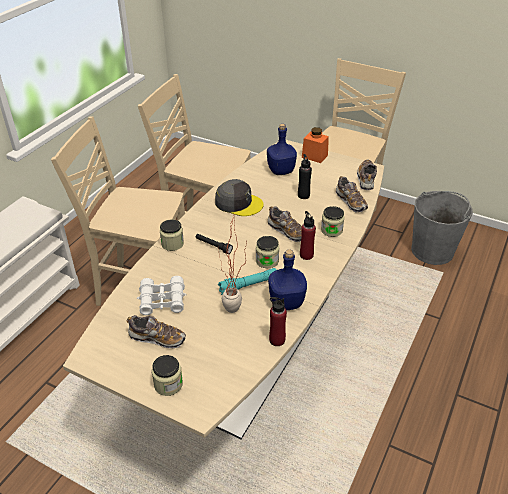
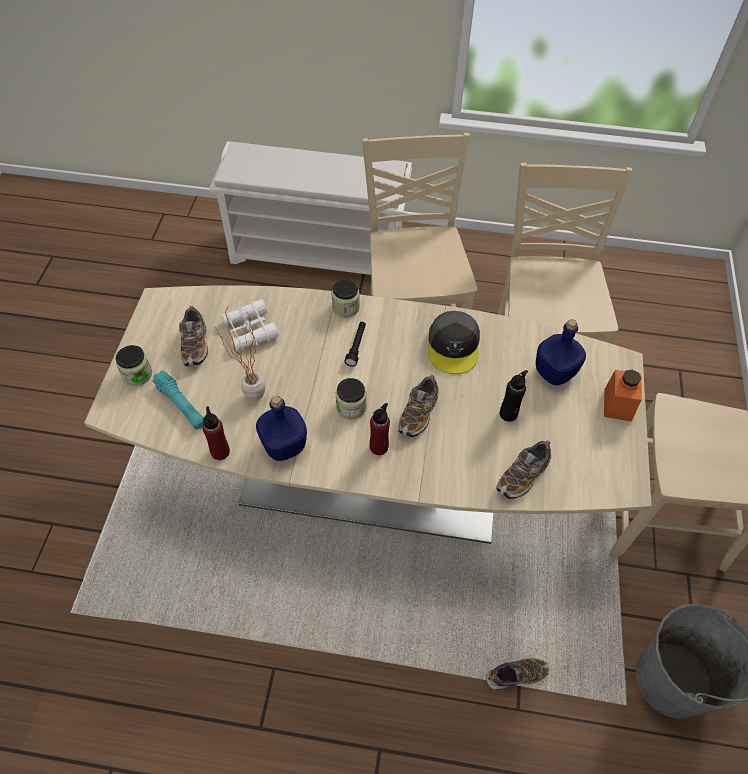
camera: 70 degrees right, 15 degrees up
turquoise flashlight [218,268,276,295] -> turquoise flashlight moved to [152,370,204,430]
jar [321,206,344,237] -> none
shoe [357,160,377,190] -> shoe moved to [486,658,549,691]

